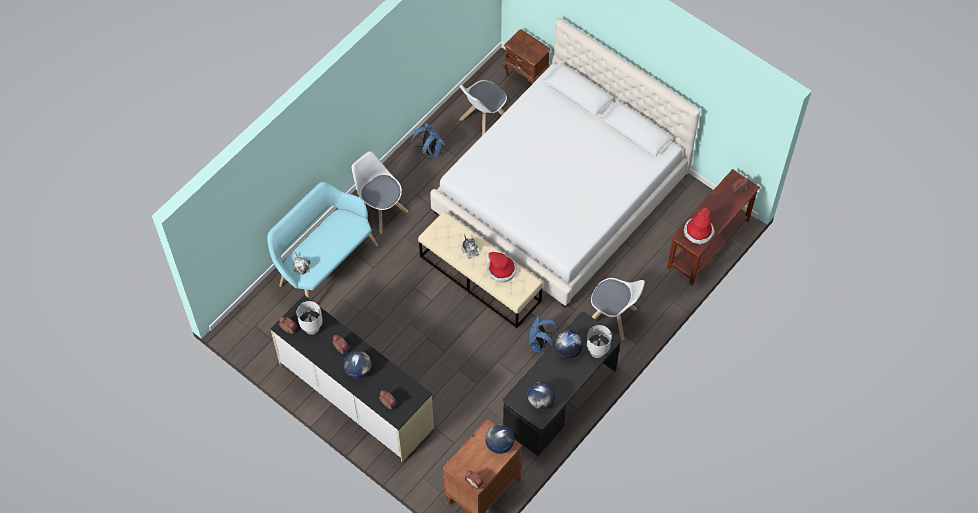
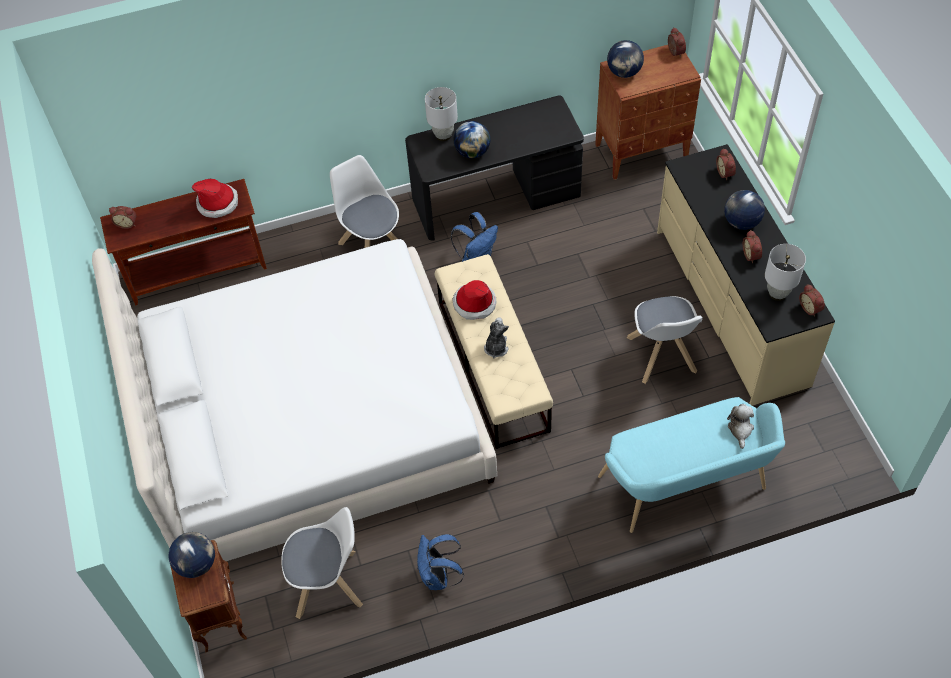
camera: 145 degrees left, 5 degrees down
chair [352,151,408,234] -> chair moved to [627,296,703,384]
globe [527,381,555,410] -> globe moved to [169,532,215,578]

